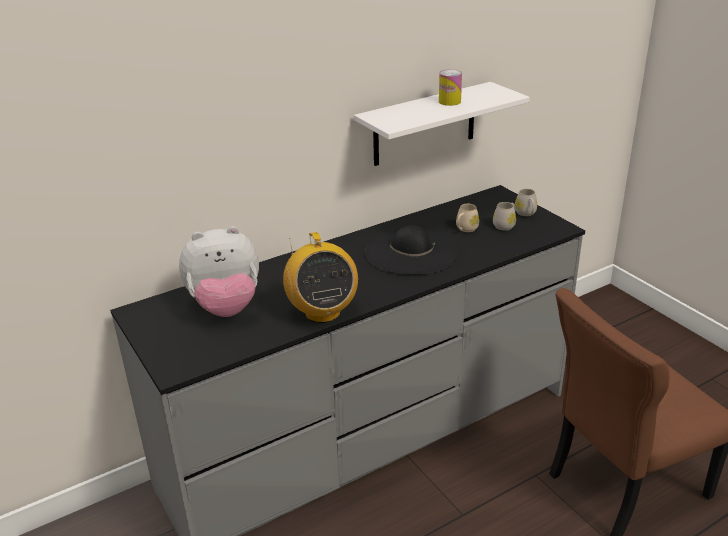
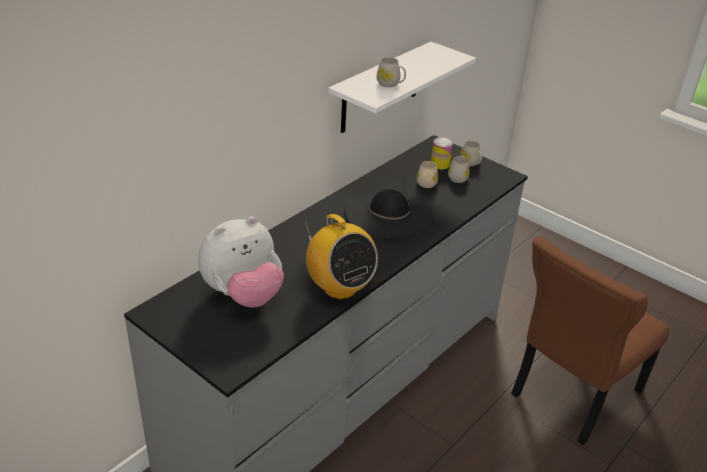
camera: 20 degrees left, 5 degrees up
can [439,69,462,106] -> can moved to [431,137,453,169]
none -> white mug [377,57,406,87]

